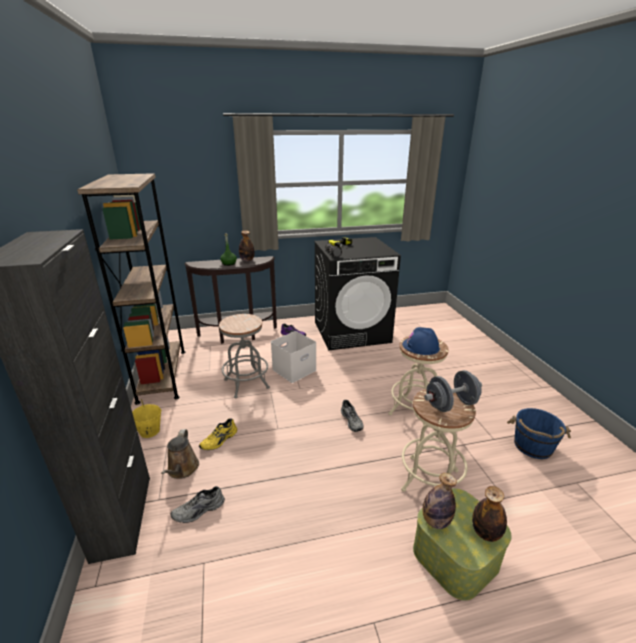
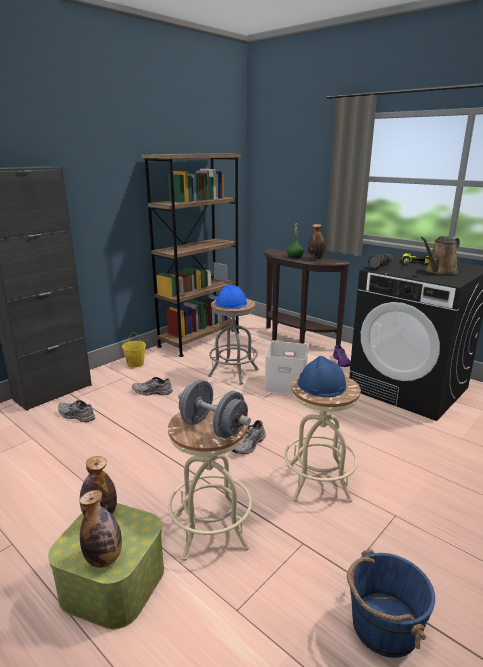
camera: 55 degrees right, 5 degrees down
brown watering can [161,429,199,479] -> brown watering can moved to [421,236,460,274]
yellow shoe [199,418,237,450] -> grey shoe [132,377,173,395]
none -> blue hard hat [215,284,247,309]

